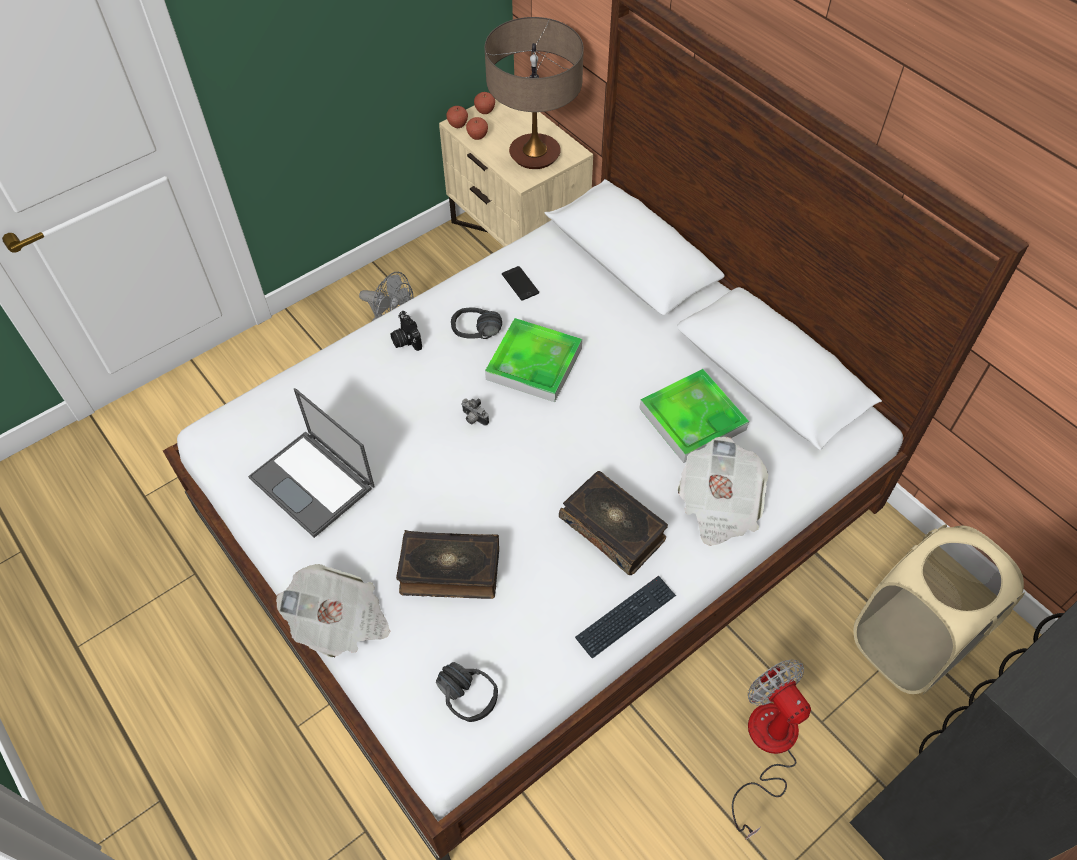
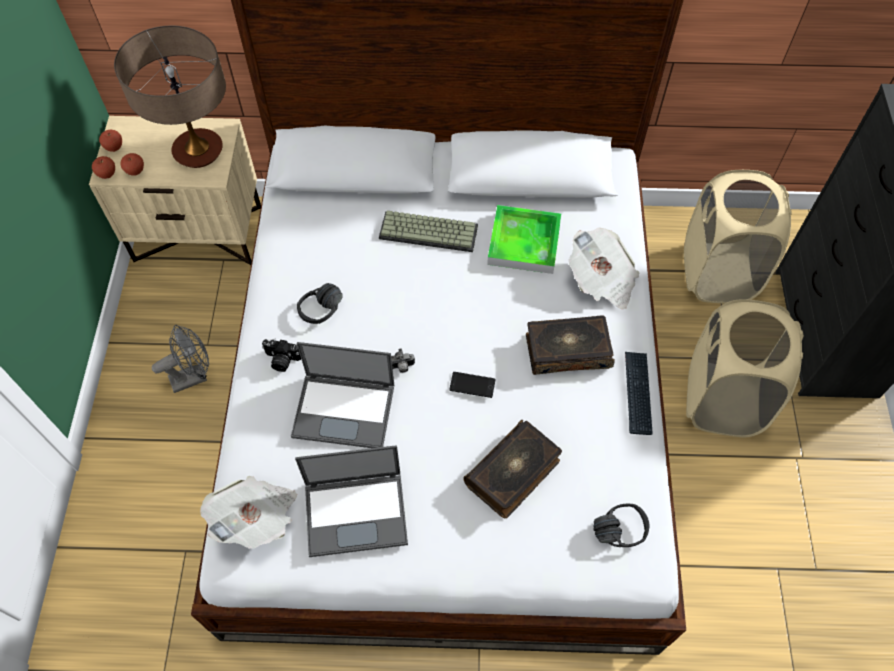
camera: 50 degrees left, 5 degrees up
newspaper [276,564,391,657] -> newspaper moved to [200,476,297,549]
tray [485,318,582,402] -> none
phone [502,266,539,301] -> phone moved to [449,372,495,398]
fan [732,660,811,840] -> beige laundry basket [686,299,804,437]
none -> laptop [291,342,395,448]
none -> keyboard [379,211,478,252]

